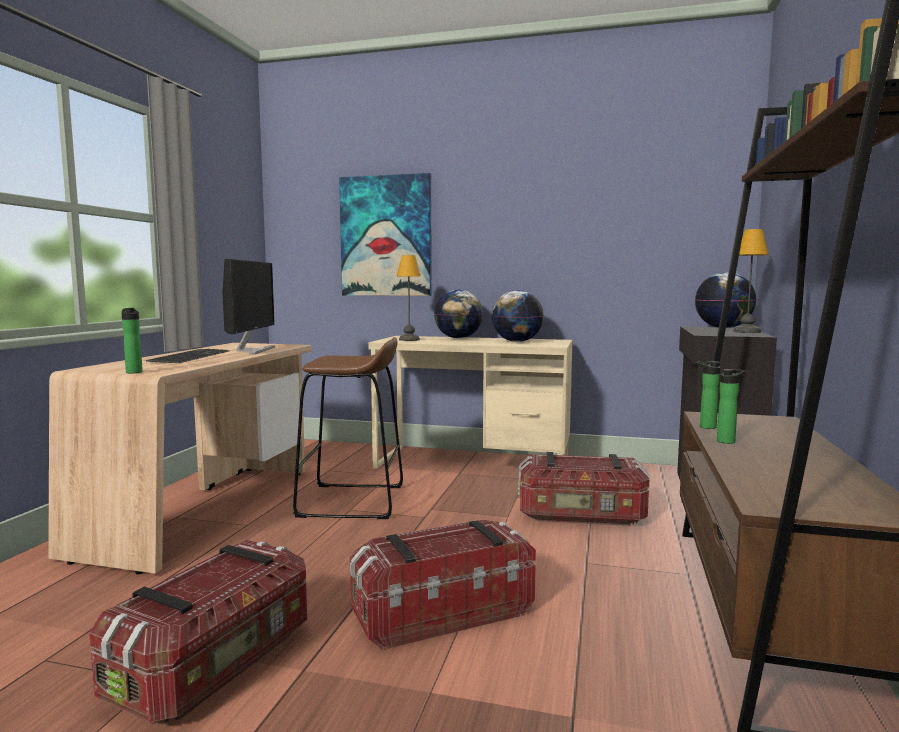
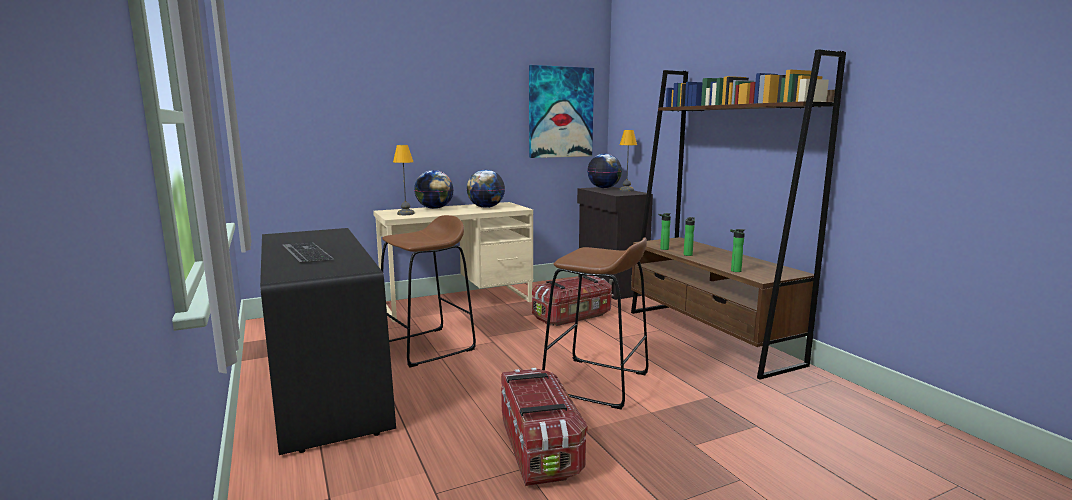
camera: 40 degrees left, 5 degrees up
beige desk [48,343,311,574] -> black desk [260,228,396,455]
bottle [122,308,143,374] -> bottle moved to [730,229,745,272]
monitor [223,259,275,354] -> none
picture [339,173,432,296] -> picture moved to [529,65,594,158]
storage box [350,520,536,650] -> brown stool [542,238,648,409]

